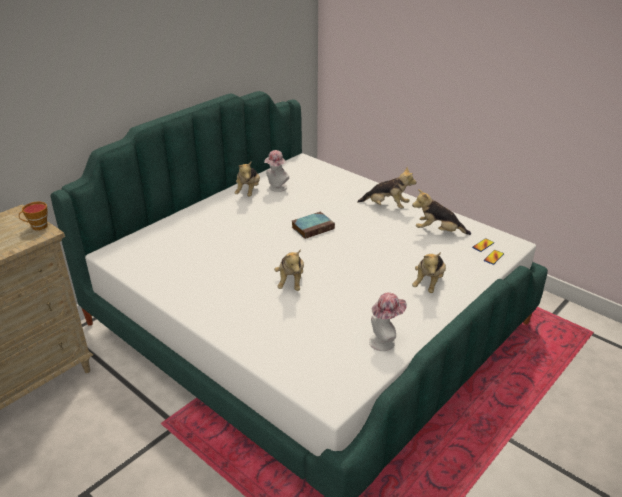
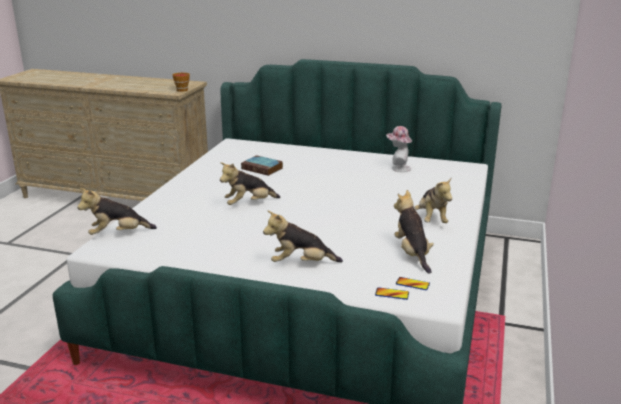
camera: 65 degrees right, 10 degrees down
plush toy [235,161,260,197] -> plush toy moved to [77,188,157,235]
book [292,212,335,239] -> book moved to [241,155,283,176]
hat [369,292,407,351] -> none

